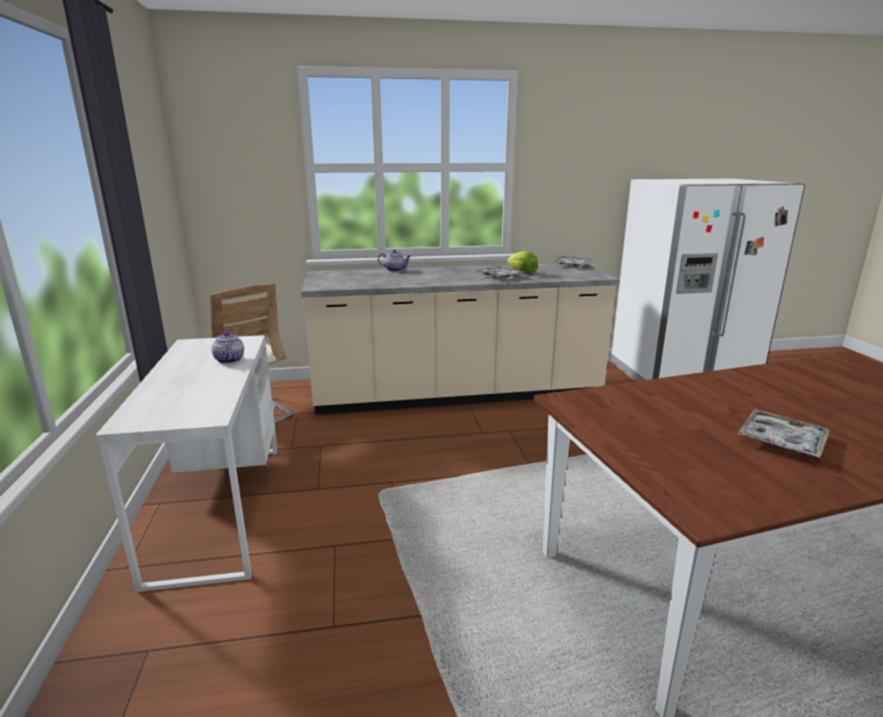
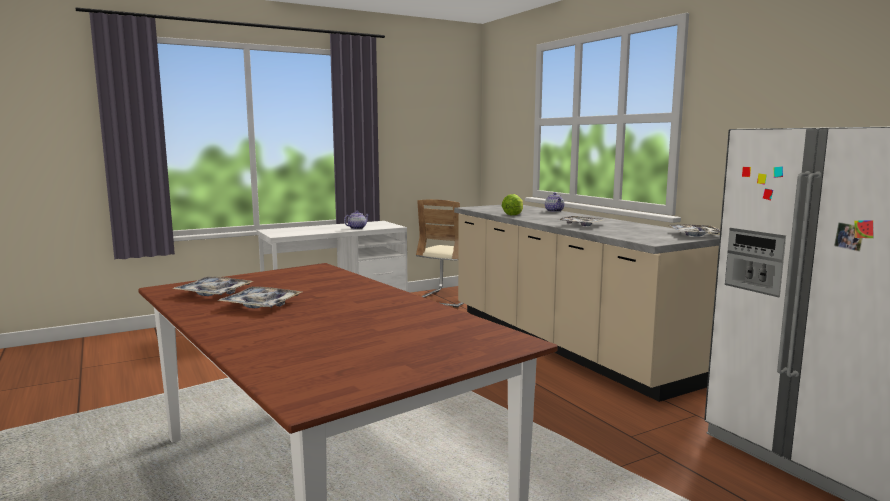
camera: 70 degrees right, 10 degrees down
lettuce [507,251,538,274] -> lettuce moved to [502,194,523,215]
none -> tray [173,277,253,296]

